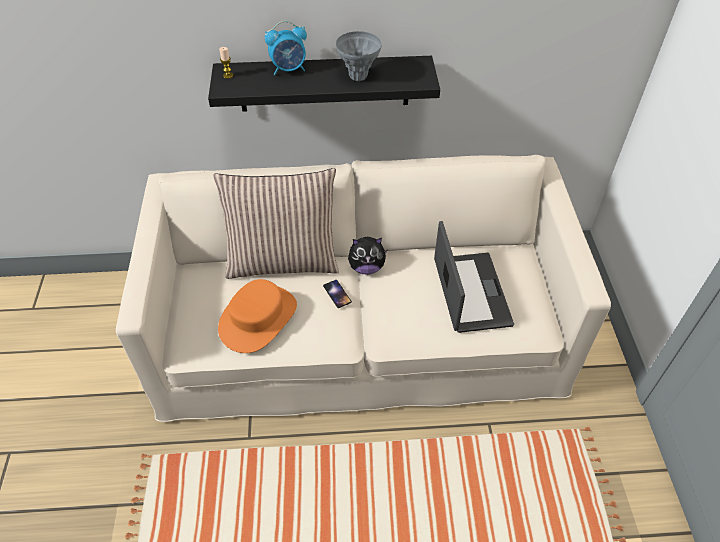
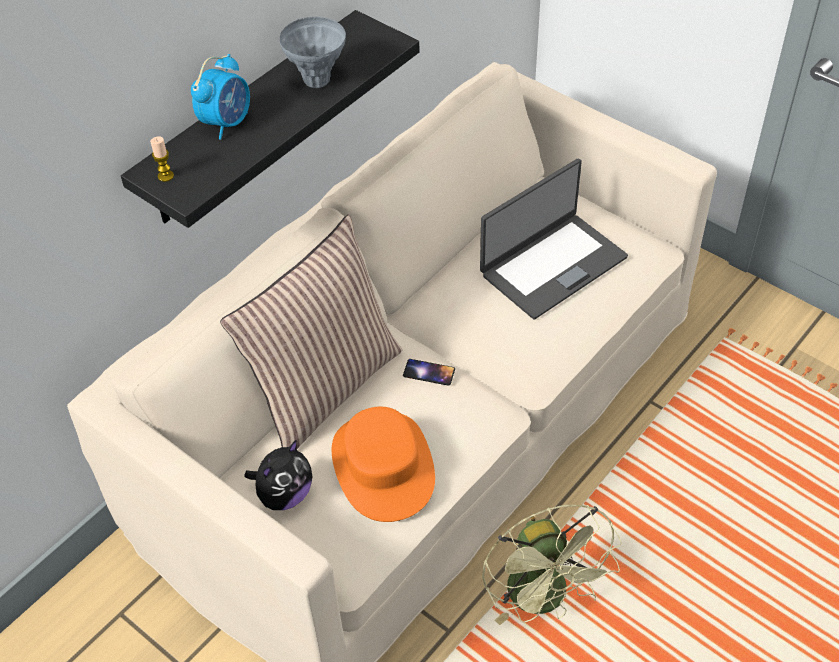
camera: 45 degrees left, 0 degrees up
plush toy [348,237,388,275] -> plush toy moved to [245,439,313,510]
laptop [434,221,514,333] -> laptop turned 105 degrees clockwise [480,159,628,320]
none -> green fan [482,505,622,625]

